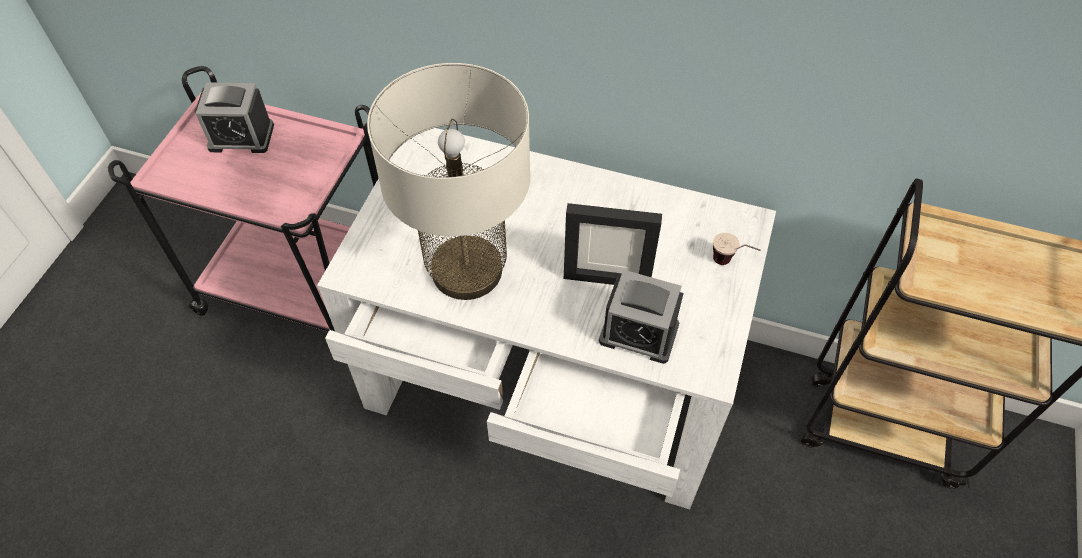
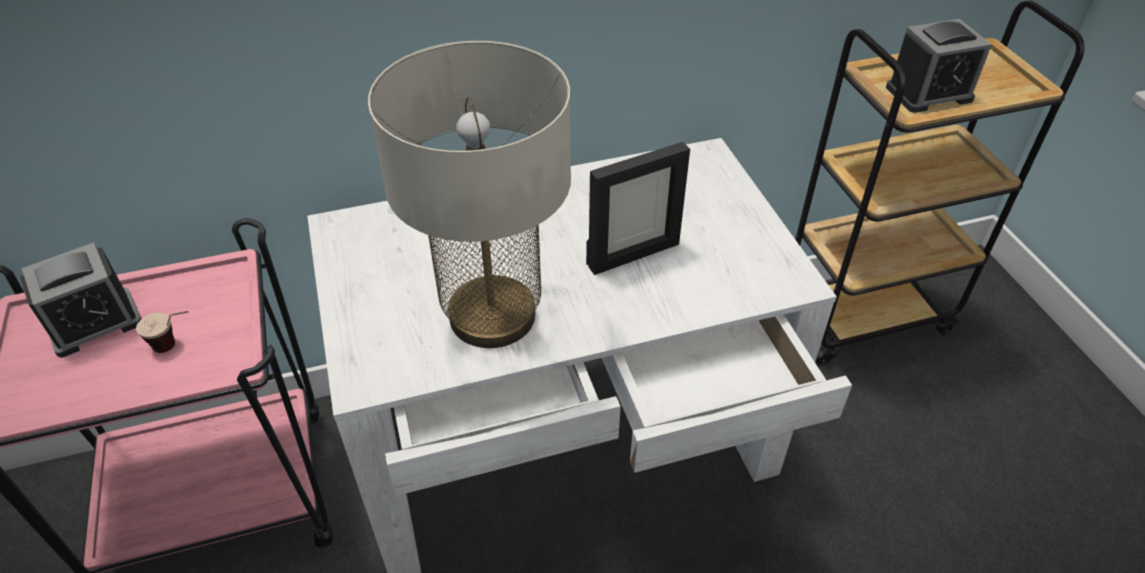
camera: 35 degrees left, 10 degrees down
alarm clock [599,270,684,364] -> alarm clock moved to [886,19,992,113]
cup [713,233,761,265] -> cup moved to [136,311,189,353]

